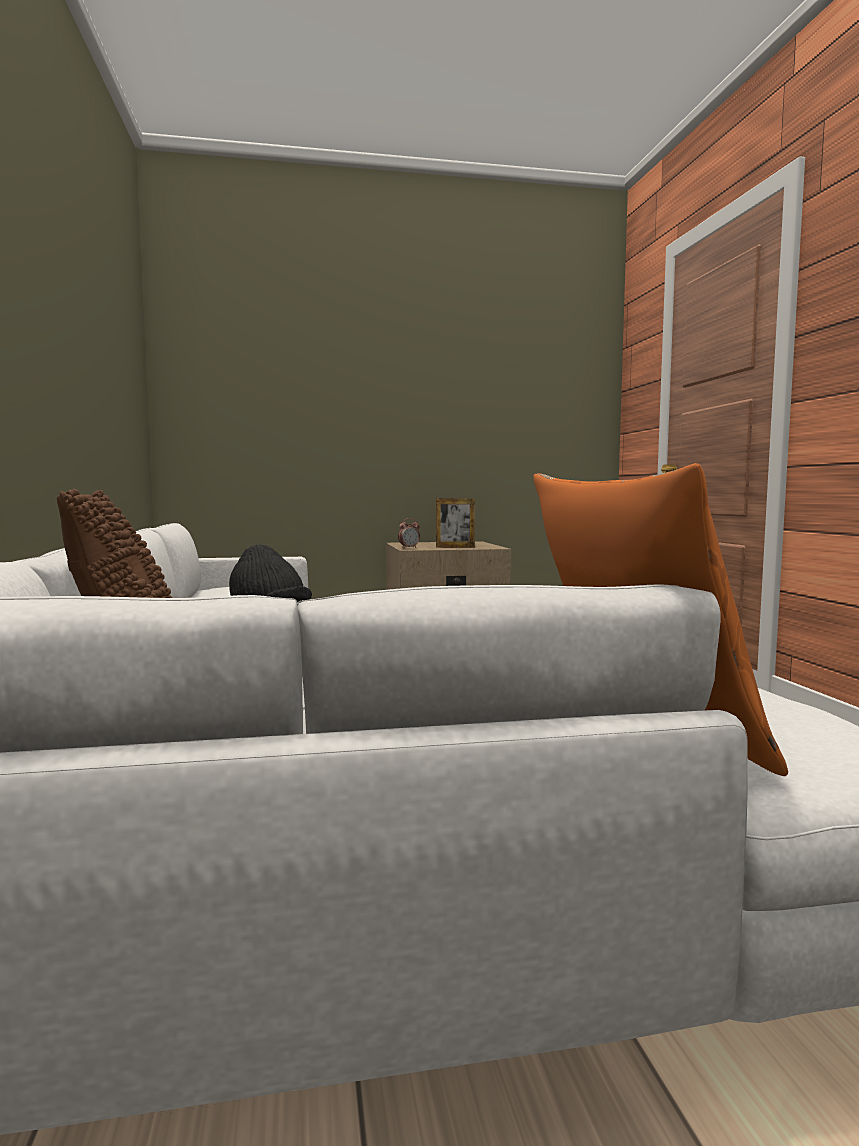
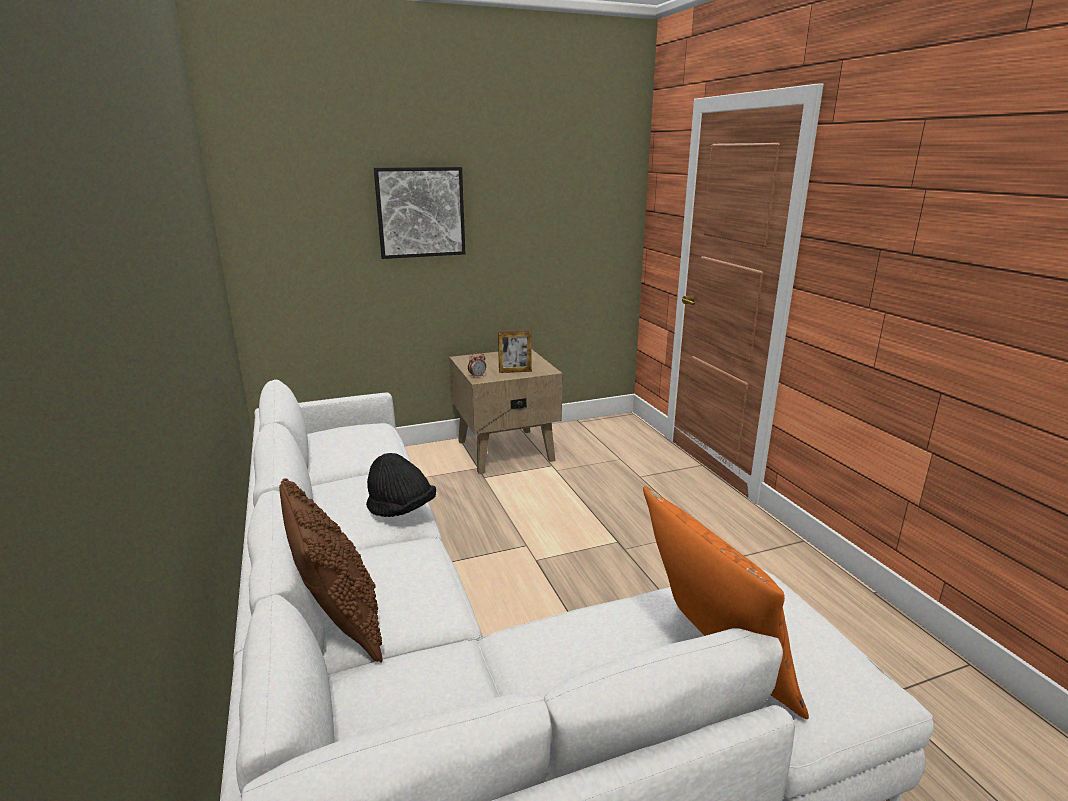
camera: 10 degrees left, 15 degrees up
none -> picture [374,167,465,259]

